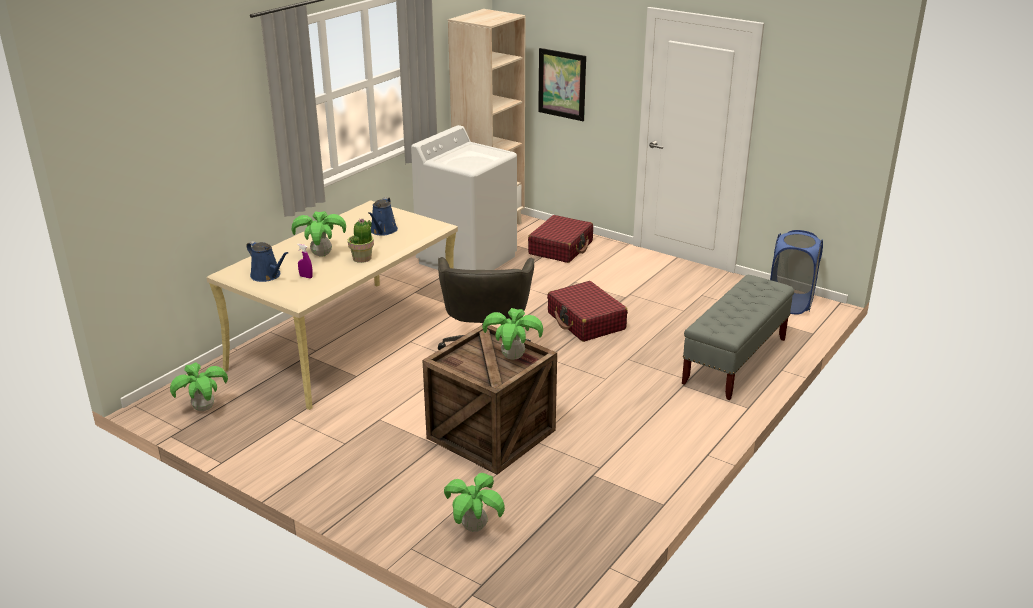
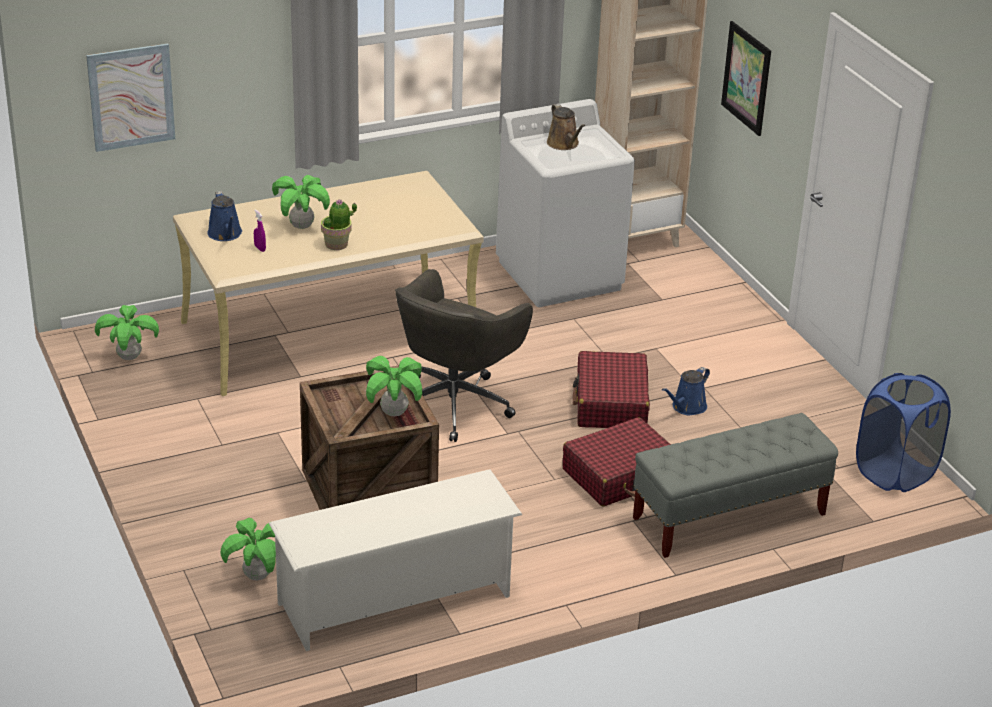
camera: 30 degrees right, 5 degrees up
blue watering can [368,197,398,236] -> blue watering can moved to [662,367,710,416]
red suitcase [528,215,593,263] -> red suitcase moved to [562,417,671,506]
none -> picture [86,44,175,152]
none -> white shoe rack [269,469,523,651]
none -> brown watering can [547,104,585,150]

